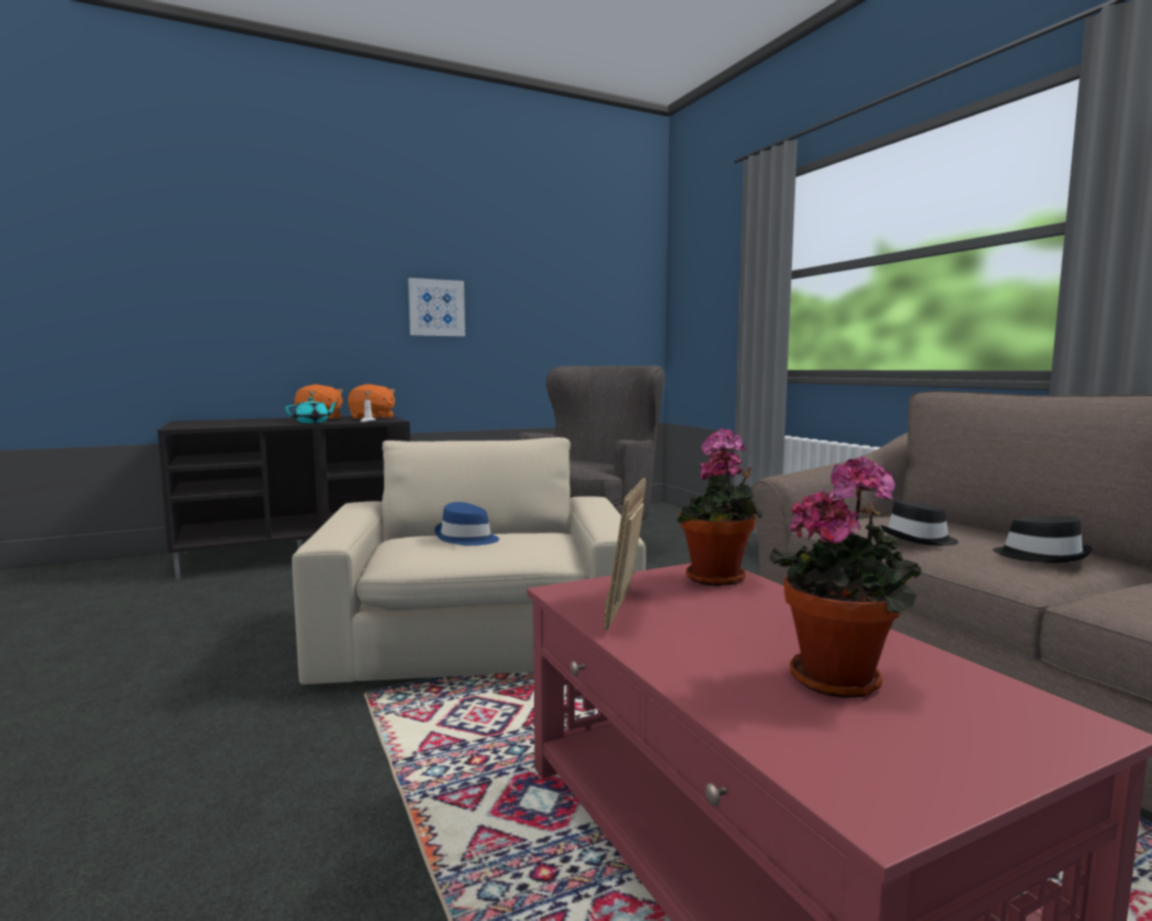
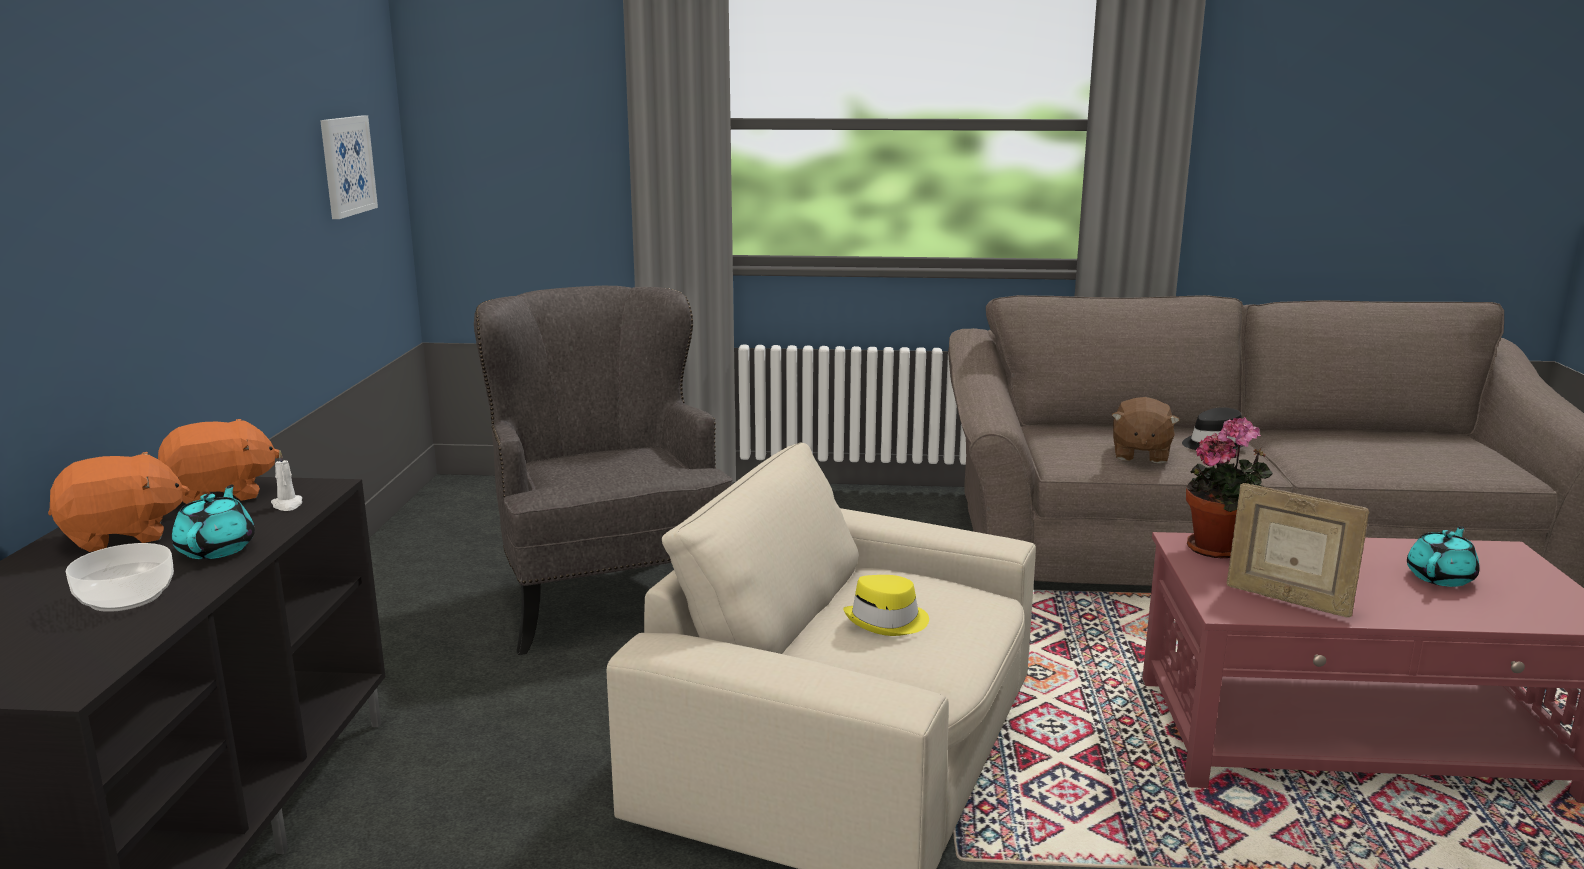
camera: 60 degrees left, 10 degrees up
picture [408,278,465,336] -> picture moved to [320,116,378,219]
blue hat [435,502,499,546] -> yellow hat [843,575,929,636]
potted plant [769,456,921,698] -> turquoise teapot [1407,526,1480,587]
black hat [880,500,958,545] -> brown plush toy [1112,397,1180,463]
none -> bowl [65,543,174,612]

